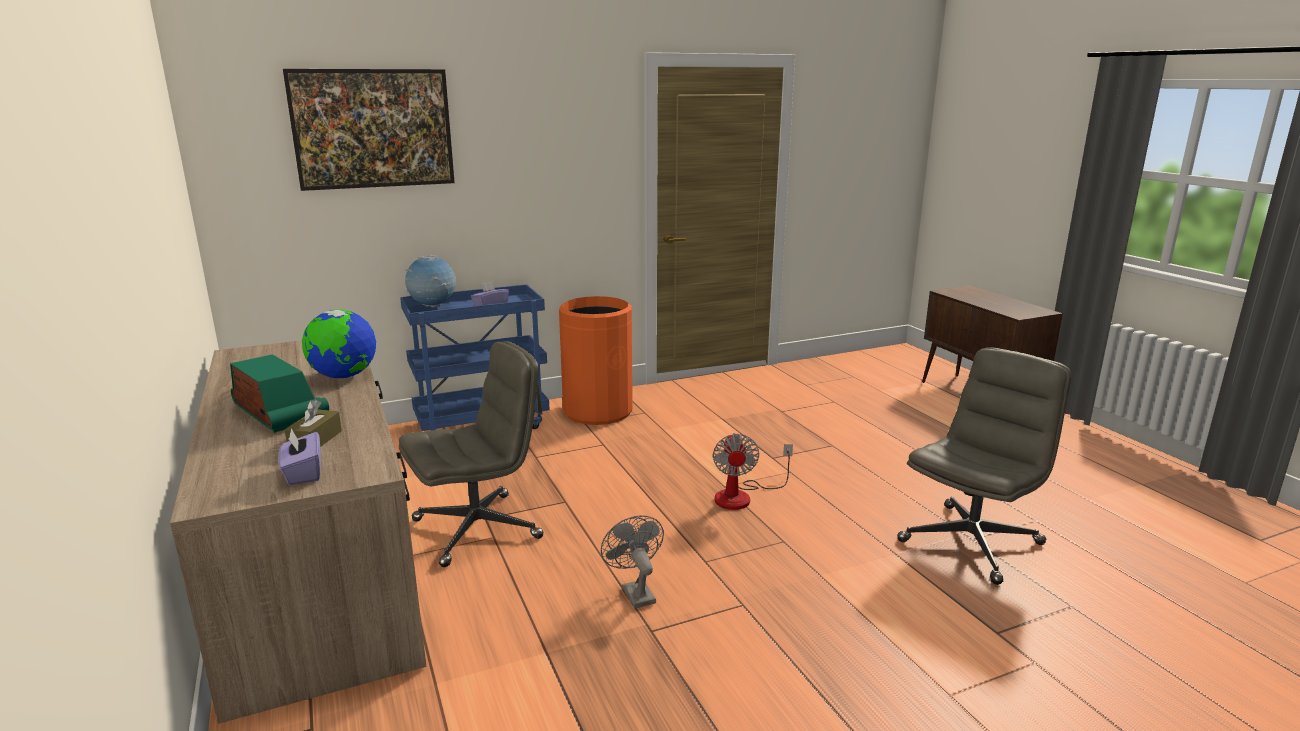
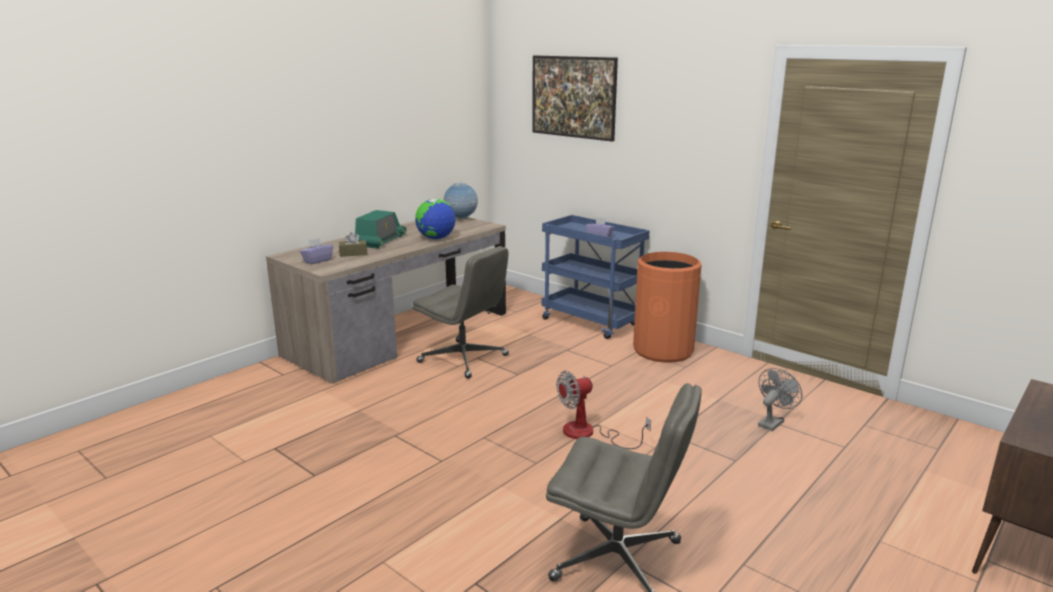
camera: 65 degrees right, 0 degrees up
globe [405,255,456,308] -> globe moved to [444,182,478,220]
grey fan [601,515,664,609] -> grey fan moved to [758,368,802,431]

